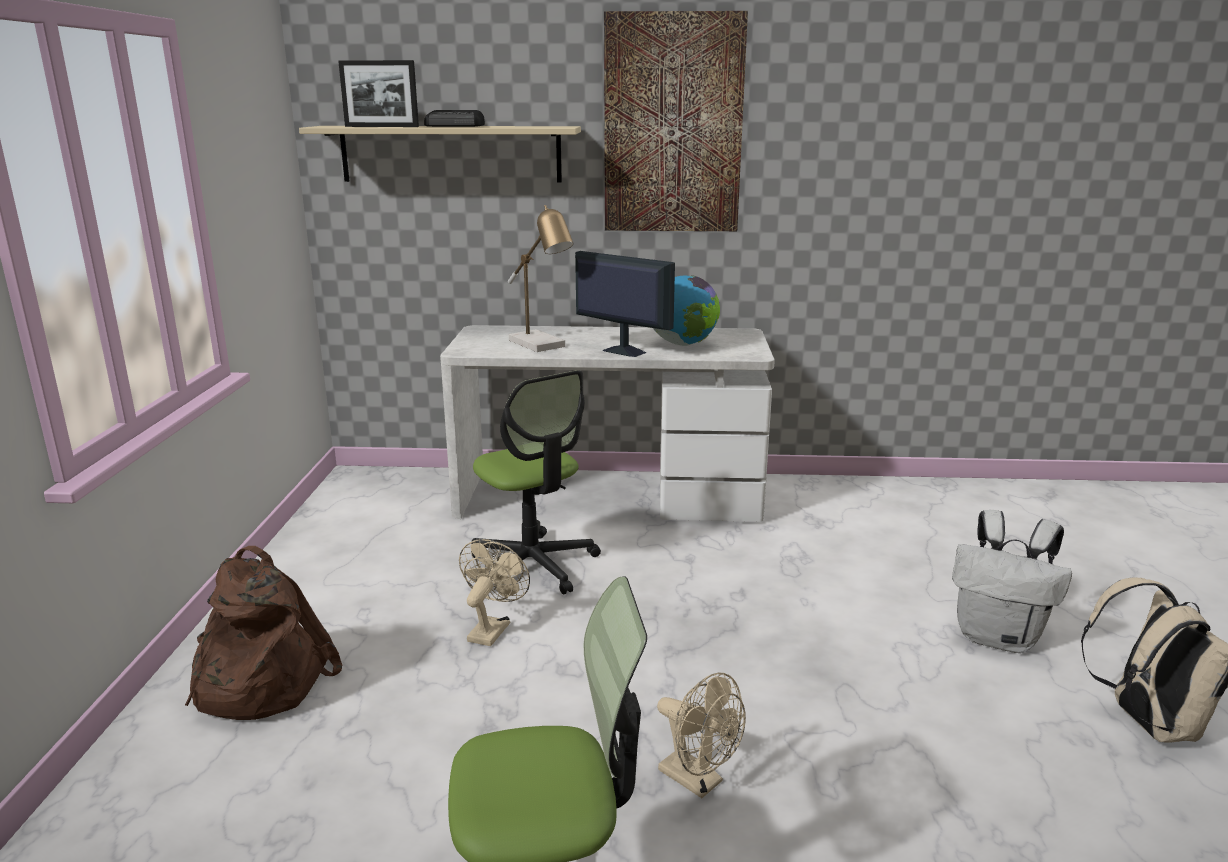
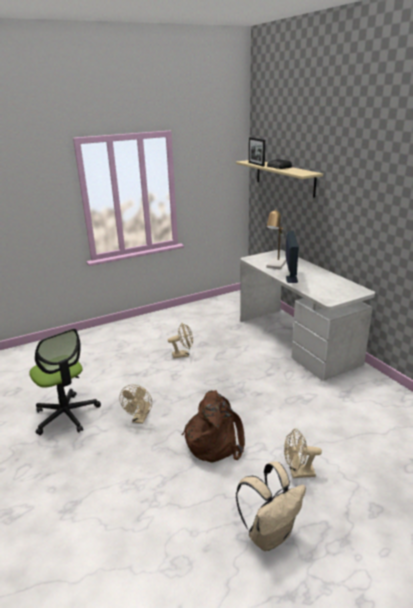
camera: 60 degrees right, 5 degrees up
brown backpack [185,546,342,720] -> brown backpack moved to [181,390,245,463]
office chair [471,370,601,595] -> none
picture [604,11,748,231] -> none
globe [653,275,720,346] -> none
white backpack [952,510,1072,653] -> beige fan [284,429,322,478]

